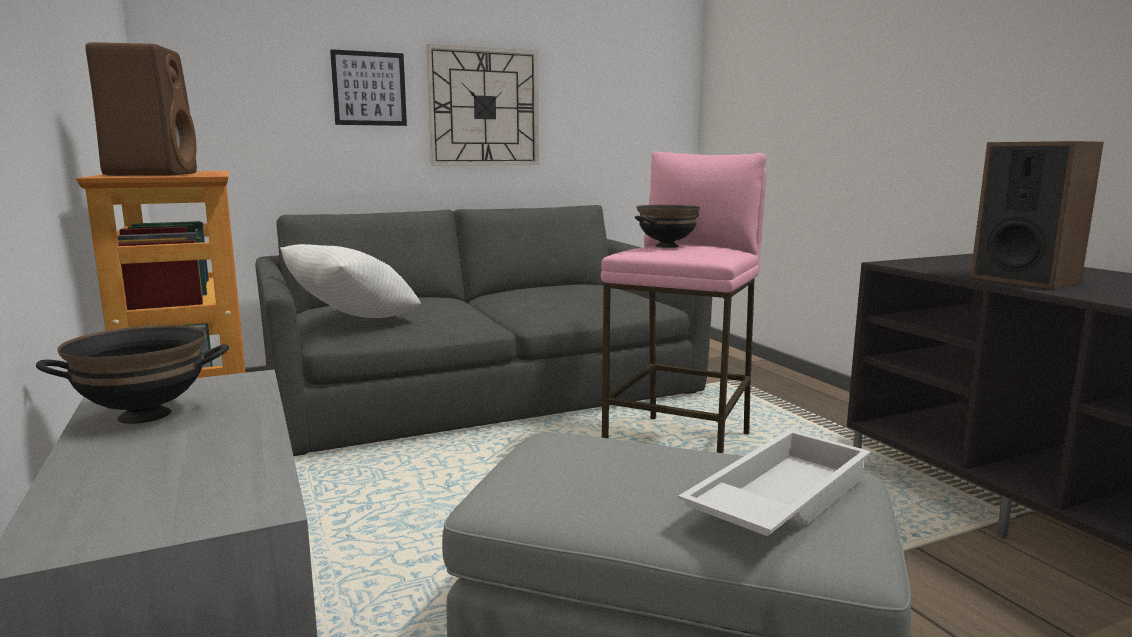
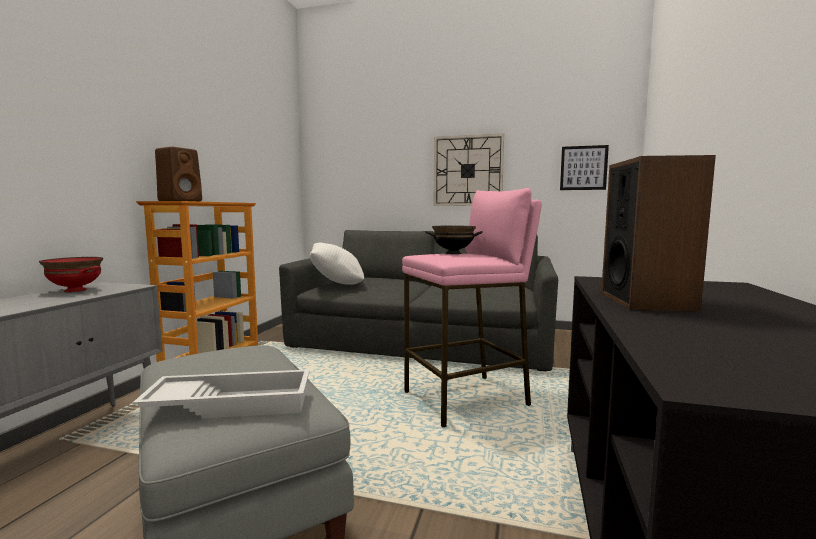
camera: 40 degrees right, 5 degrees down
black bowl [36,325,229,424] -> red bowl [39,257,103,292]
picture [330,49,407,126] -> picture moved to [560,145,609,190]

